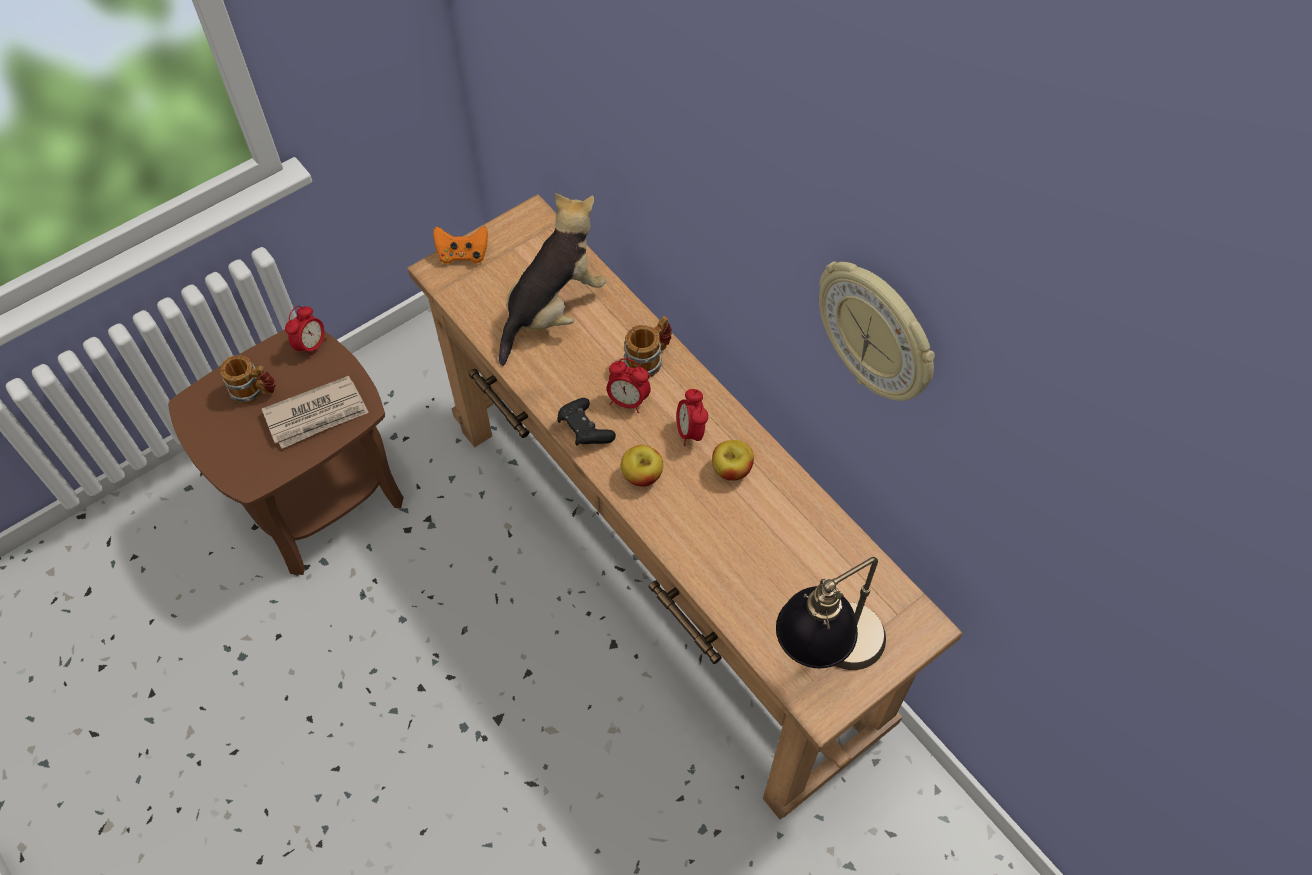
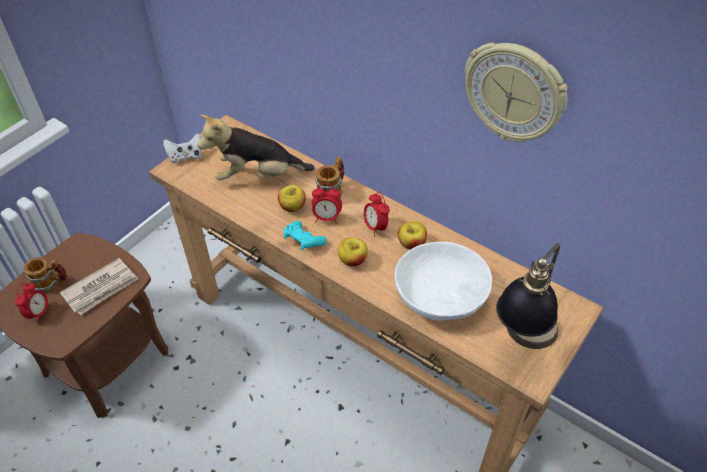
camera: 15 degrees left, 10 degrees down
alarm clock [285,306,327,358] -> alarm clock moved to [15,283,50,323]
orange game controller [433,226,488,264] -> white game controller [163,133,202,163]
plush toy [499,193,606,366] -> plush toy turned 120 degrees counterclockwise [197,114,315,180]
black game controller [558,398,616,446] -> turquoise game controller [284,221,327,250]
none -> apple [278,185,306,212]
none -> white bowl [394,242,492,321]

